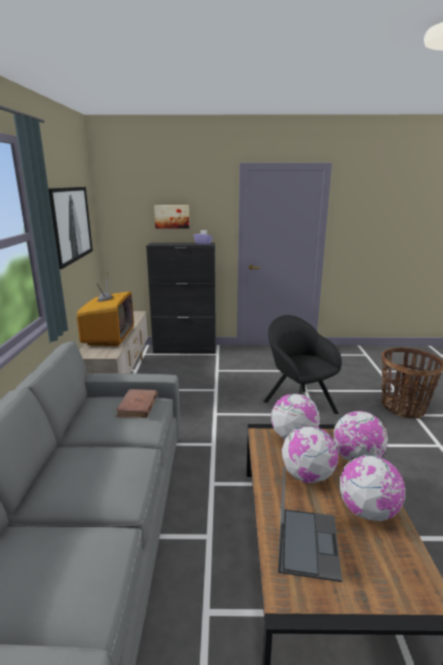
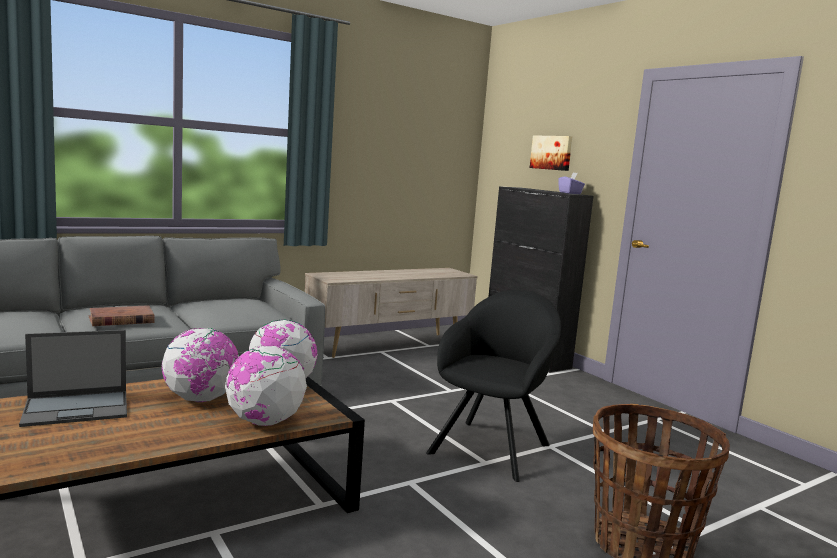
camera: 55 degrees right, 10 degrees down
picture [48,187,93,269] -> none
television [76,272,134,346] -> none
brown book [116,389,158,418] -> brown book moved to [88,305,155,326]
globe [339,455,406,521] -> none

